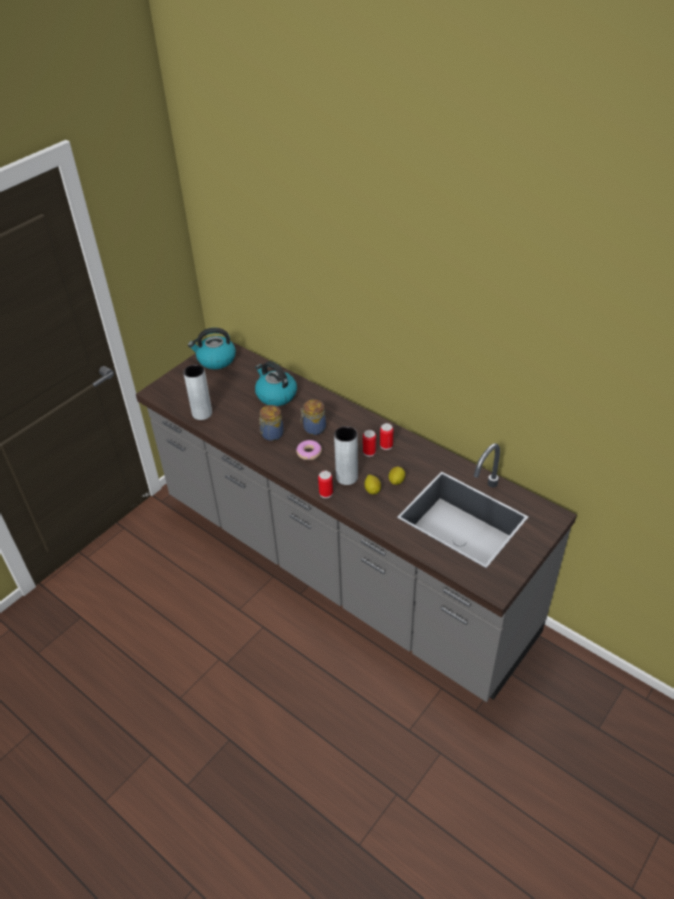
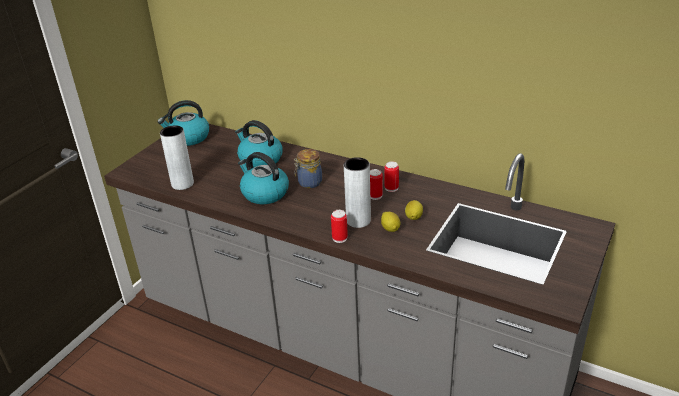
camera: 10 degrees left, 10 degrees down
jar [259,405,284,441] -> kettle [238,152,289,204]
donut [296,440,322,460] -> none

